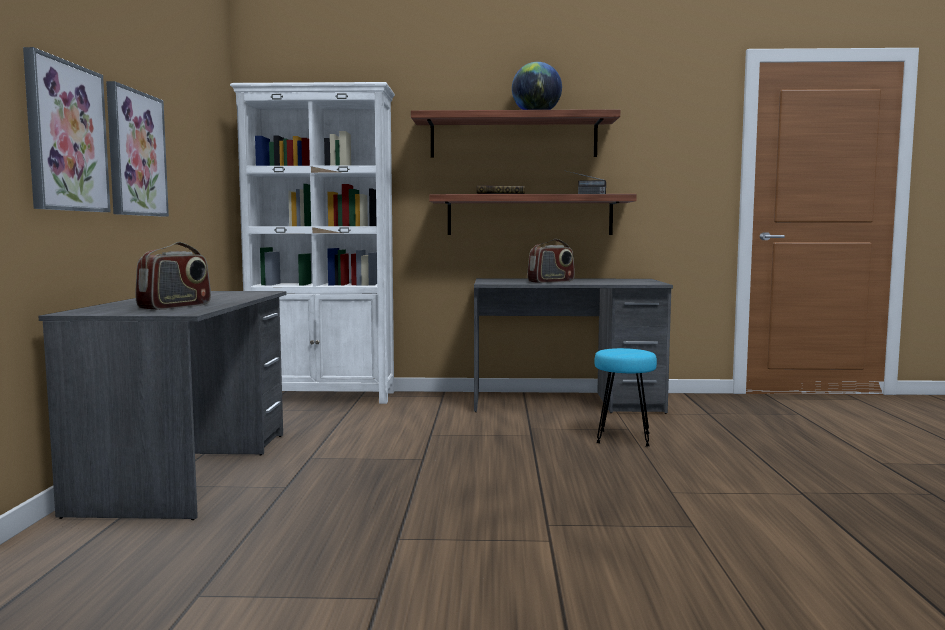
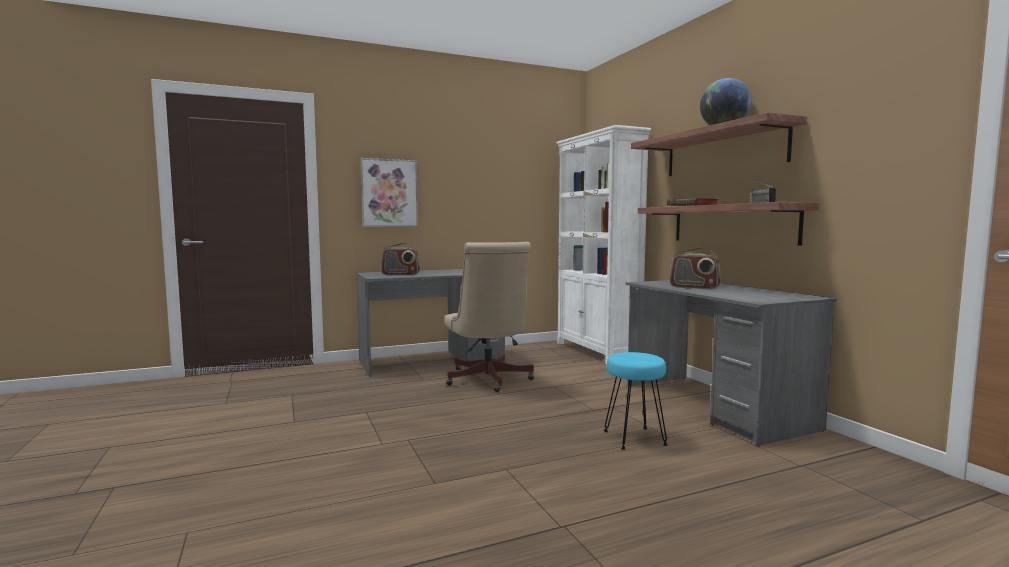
camera: 65 degrees right, 0 degrees up
picture [106,81,169,216] -> none
none -> beige office chair [444,242,534,392]

